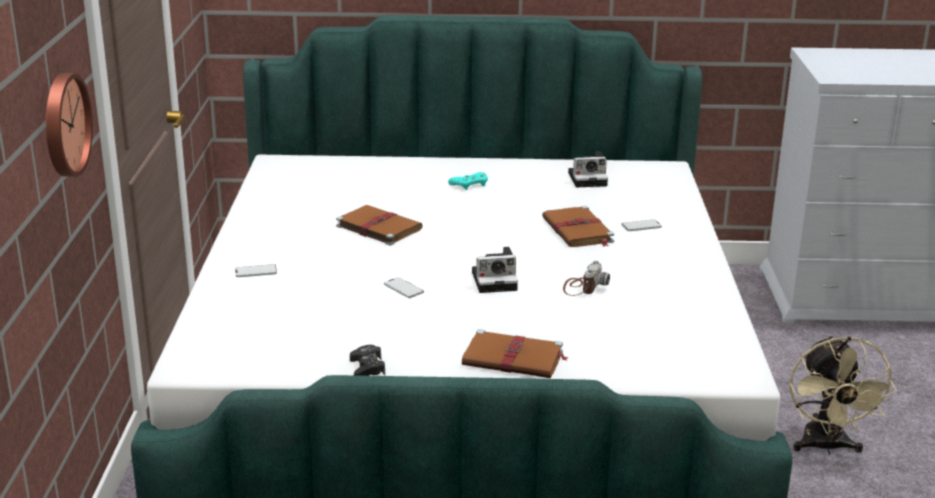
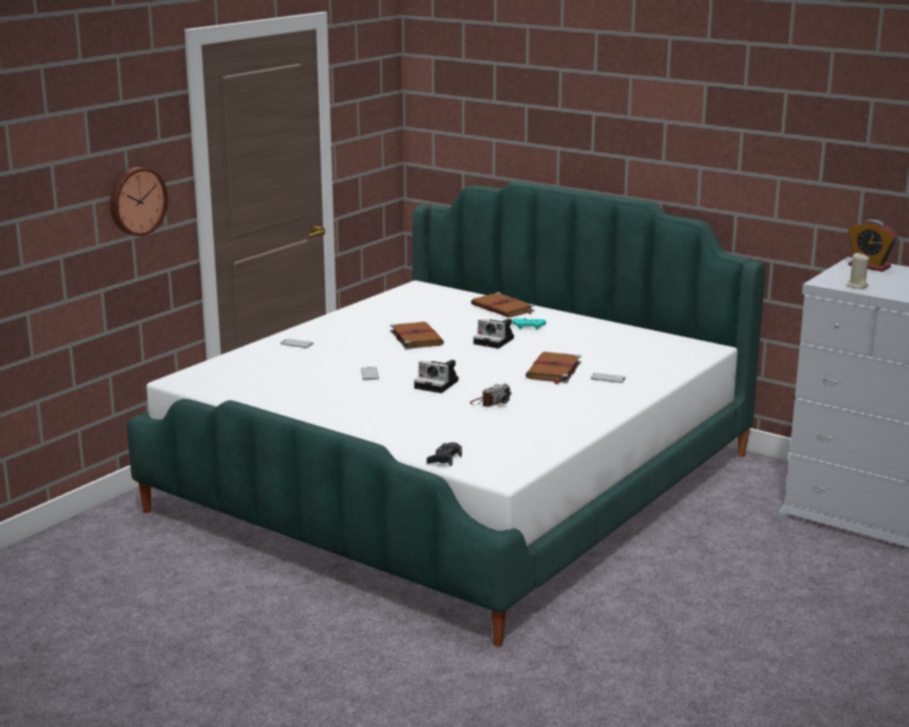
camera: 35 degrees right, 5 degrees down
black game controller [350,345,385,376] -> black game controller moved to [427,442,462,467]
brown book [462,329,569,378] -> brown book moved to [471,292,534,318]
camera [568,151,608,187] -> camera moved to [473,319,514,349]
beige fan [789,336,897,455] -> none
none -> beige candle [846,253,869,289]
none -> alarm clock [848,220,898,272]

